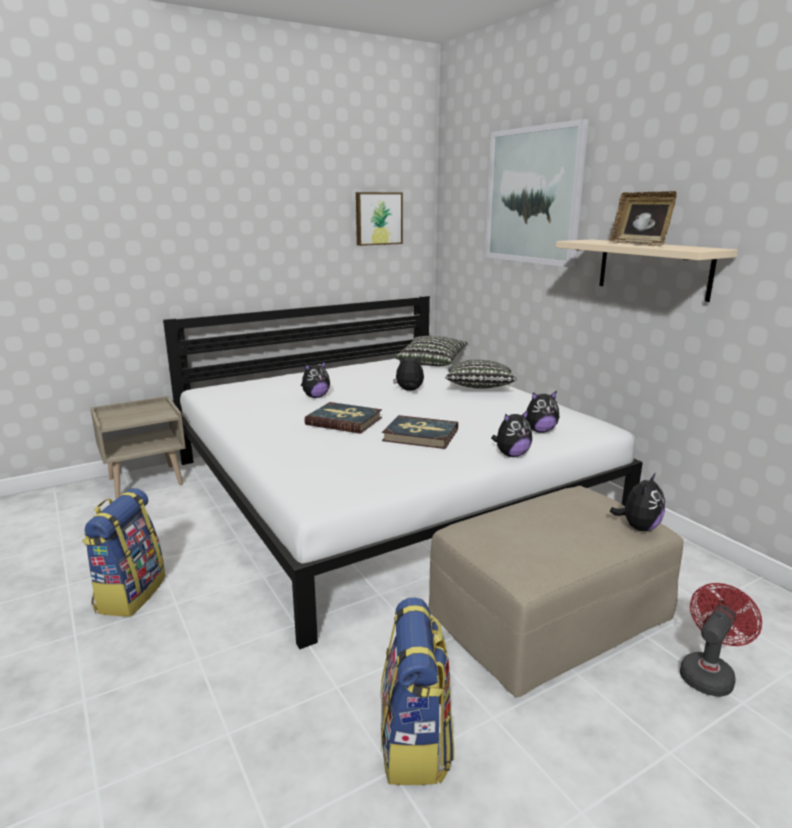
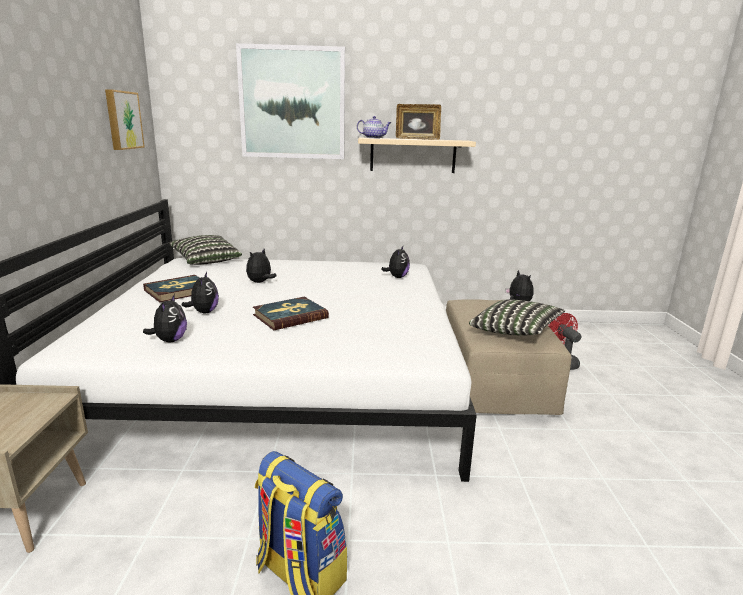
camera: 60 degrees left, 0 degrees up
backpack [381,598,454,785] -> none
book [382,415,458,449] -> book moved to [143,275,200,302]
pillow [445,360,517,388] -> pillow moved to [469,299,565,336]
plush toy [491,409,532,457] -> plush toy moved to [143,294,187,342]
none -> teapot [357,116,391,138]

